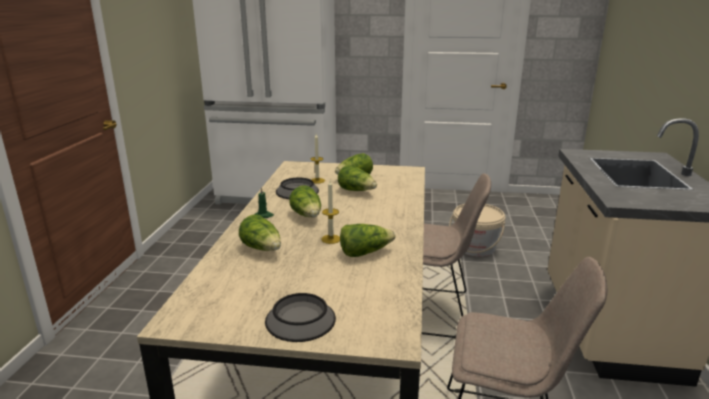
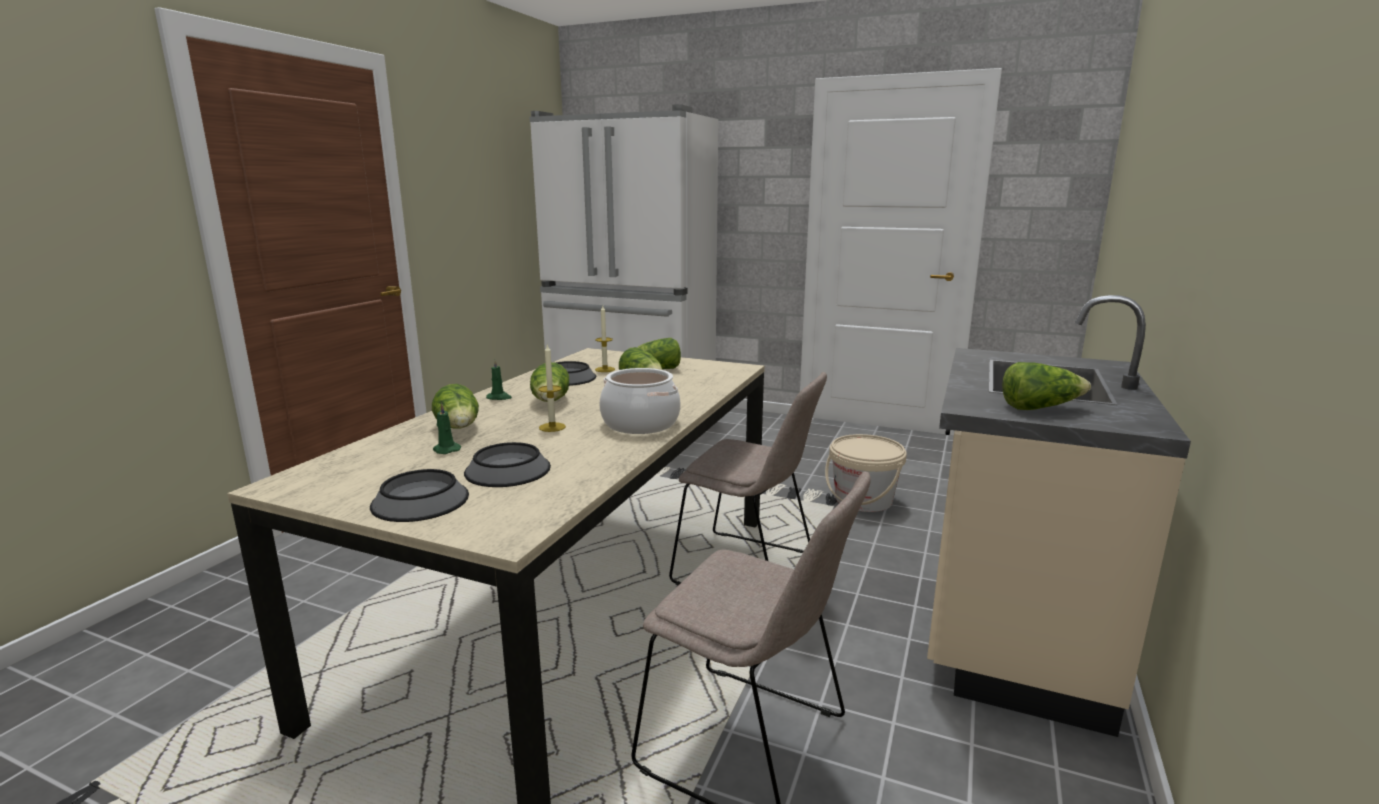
camera: 15 degrees right, 5 degrees down
lettuce [340,224,396,257] -> lettuce moved to [1002,362,1091,410]
none -> green candle [433,402,461,454]
none -> bowl [464,442,551,487]
none -> cooking pot [599,368,680,434]

